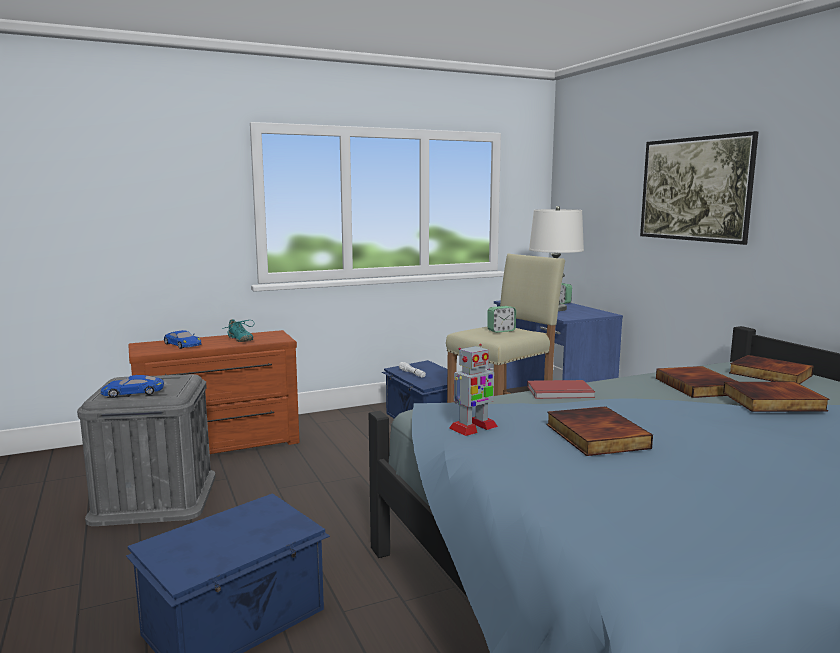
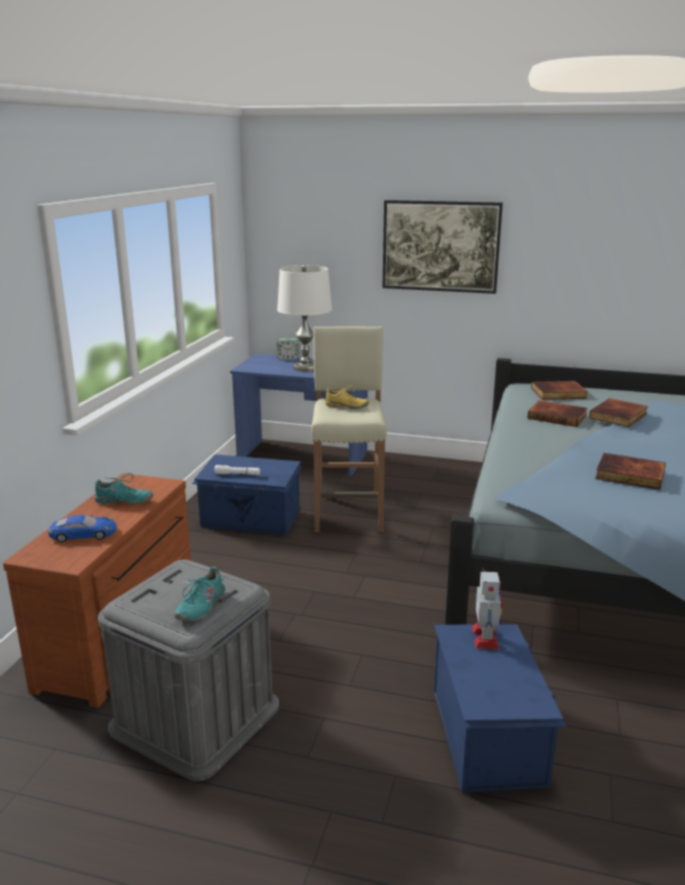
camera: 50 degrees left, 10 degrees up
blue toy car [101,375,164,398] -> turquoise shoe [174,567,227,621]
toy robot [449,344,498,436] -> toy robot moved to [472,568,503,649]
alarm clock [488,306,516,333] -> yellow shoe [325,385,369,409]
red book [527,380,595,399] -> none

